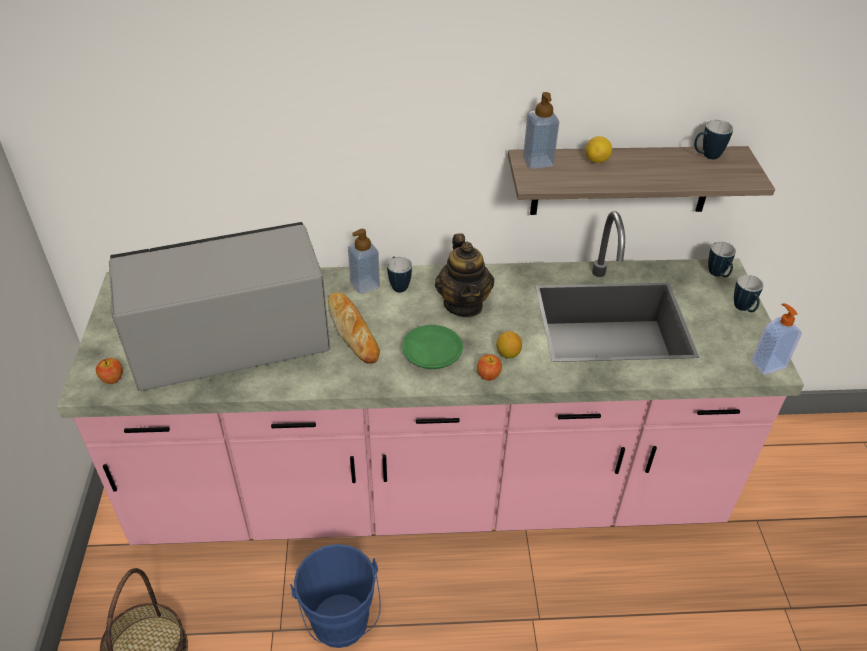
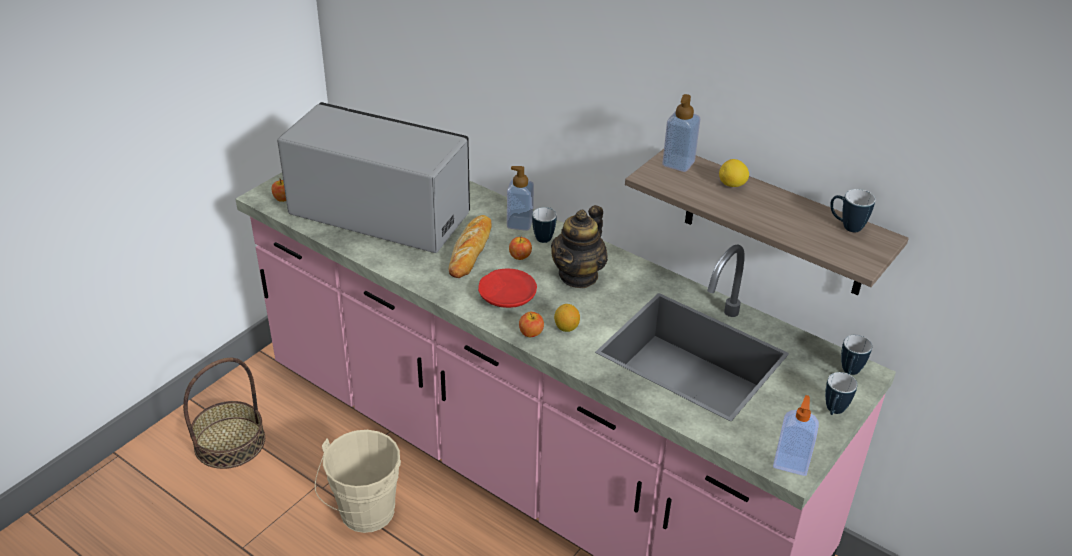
camera: 40 degrees right, 5 degrees down
blue bucket [290,544,381,648] -> beige bucket [315,430,401,533]
green plate [402,325,463,369] -> red plate [478,269,537,308]
none -> apple [509,237,532,260]

